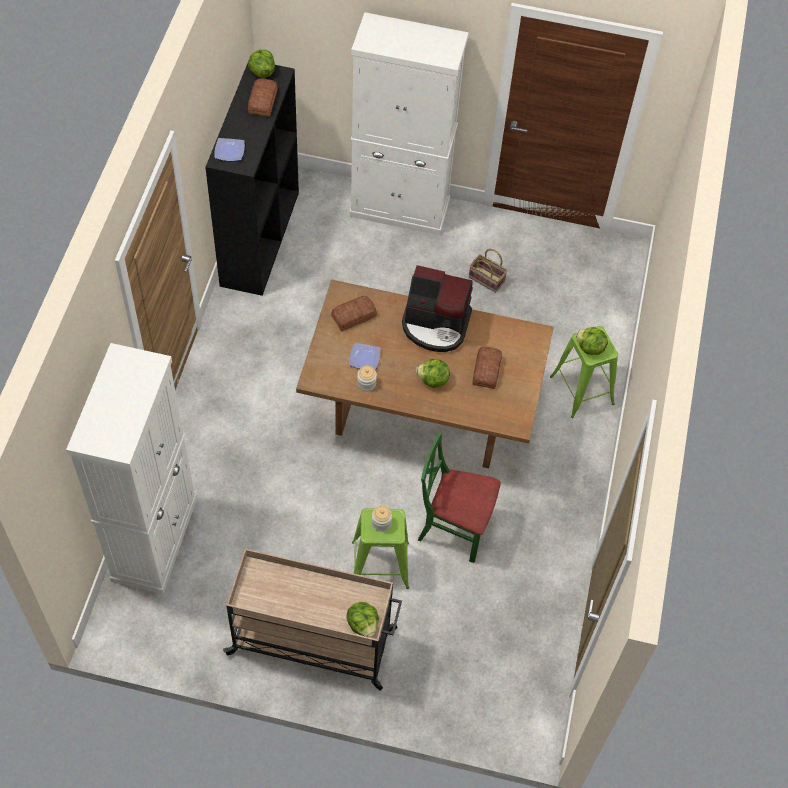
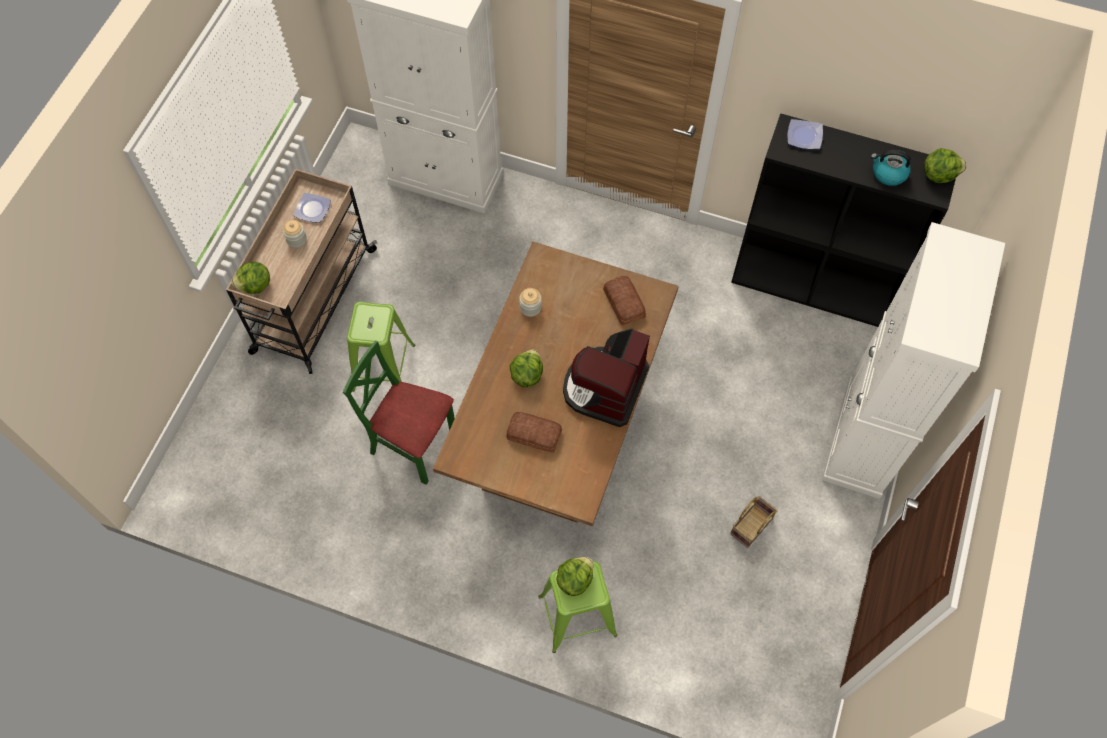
camera: 100 degrees right, 5 degrees up
bread [248,79,278,116] -> kettle [871,150,911,186]
plate [349,343,381,370] -> plate moved to [293,193,331,223]
jar [372,506,392,532] -> jar moved to [283,220,307,248]
green chair [418,432,501,563] -> green chair turned 90 degrees counterclockwise [343,340,455,485]

